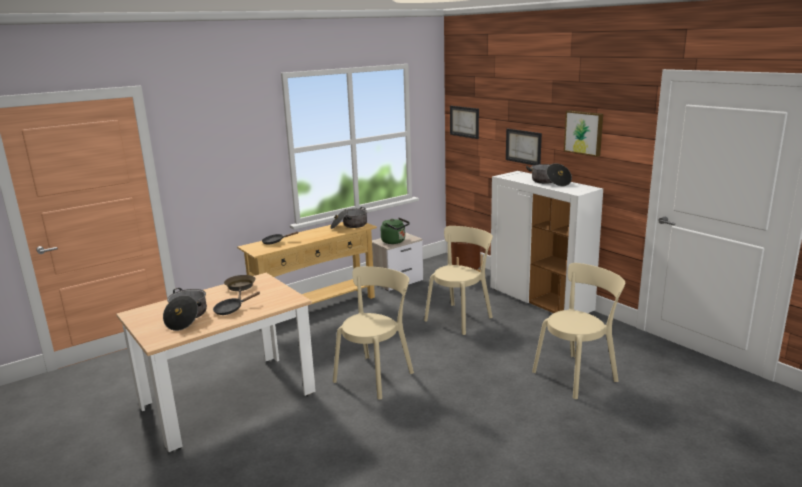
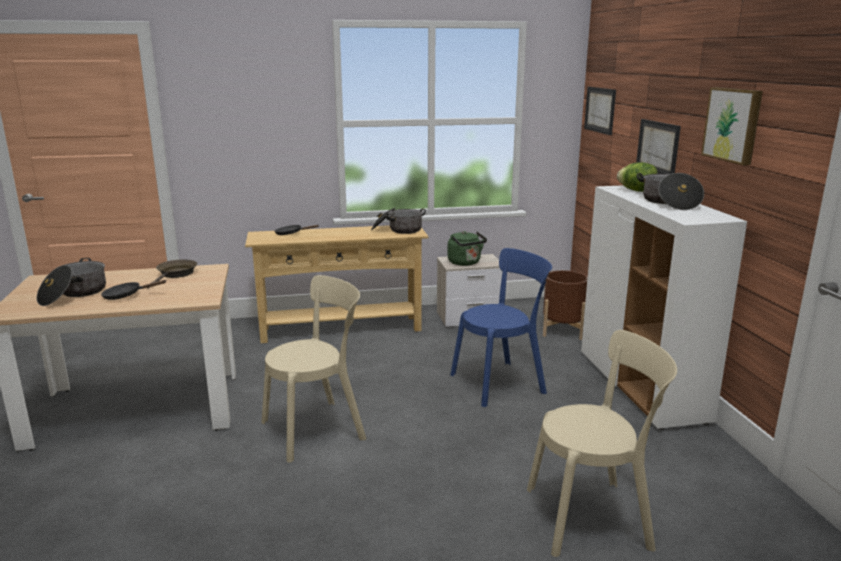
camera: 25 degrees right, 0 degrees up
beige chair [424,226,493,335] -> blue chair [450,248,552,407]
none -> lettuce [617,163,658,192]

